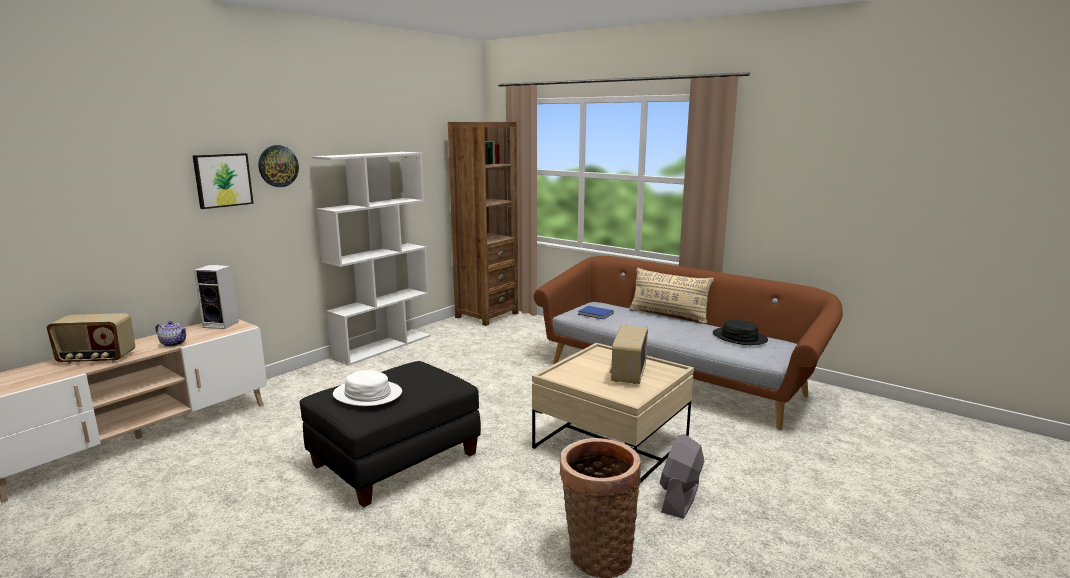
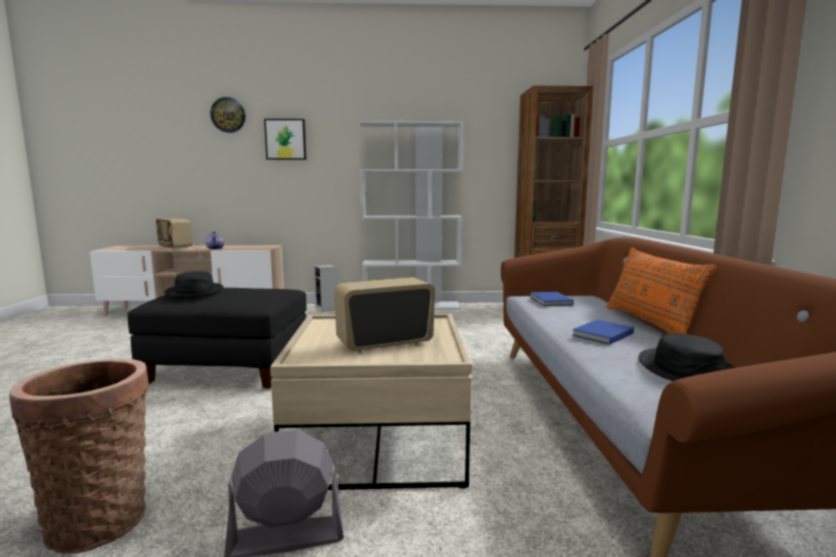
camera: 50 degrees right, 5 degrees down
speaker [194,265,239,329] -> speaker moved to [314,264,337,312]
wall clock [258,145,299,187] -> wall clock moved to [210,97,246,133]
white hat [333,370,402,406] -> black hat [164,272,223,297]
beige pillow [629,268,714,324] -> orange pillow [606,248,717,334]
none -> blue book [572,320,634,345]

